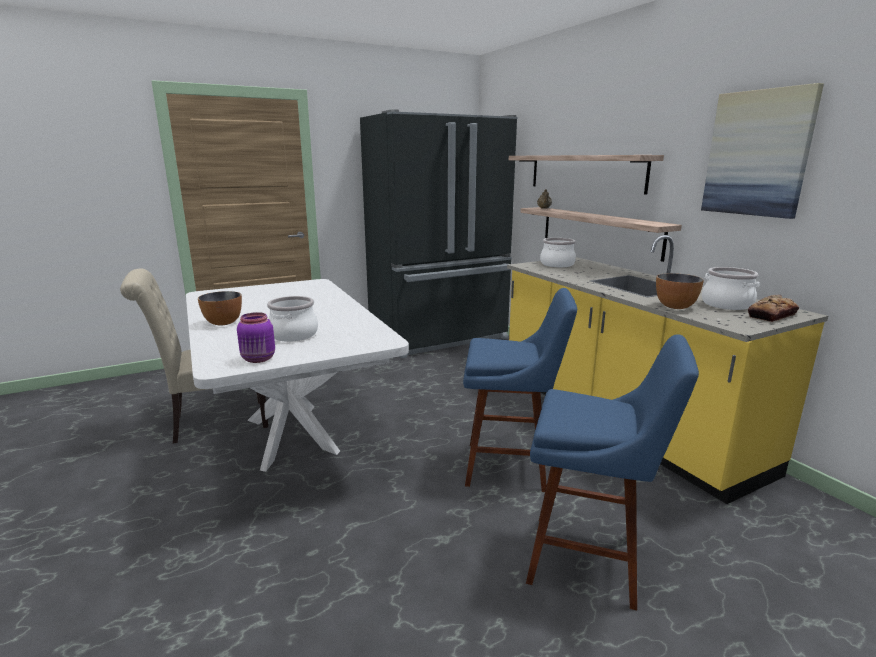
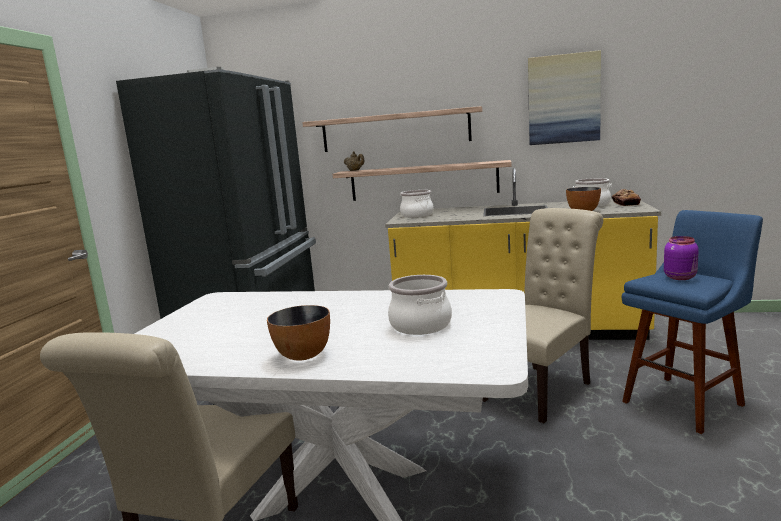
camera: 50 degrees left, 5 degrees down
purple jar [237,312,275,363] -> purple jar moved to [664,236,699,280]
blue stool [463,288,577,492] -> beige chair [482,208,603,423]

